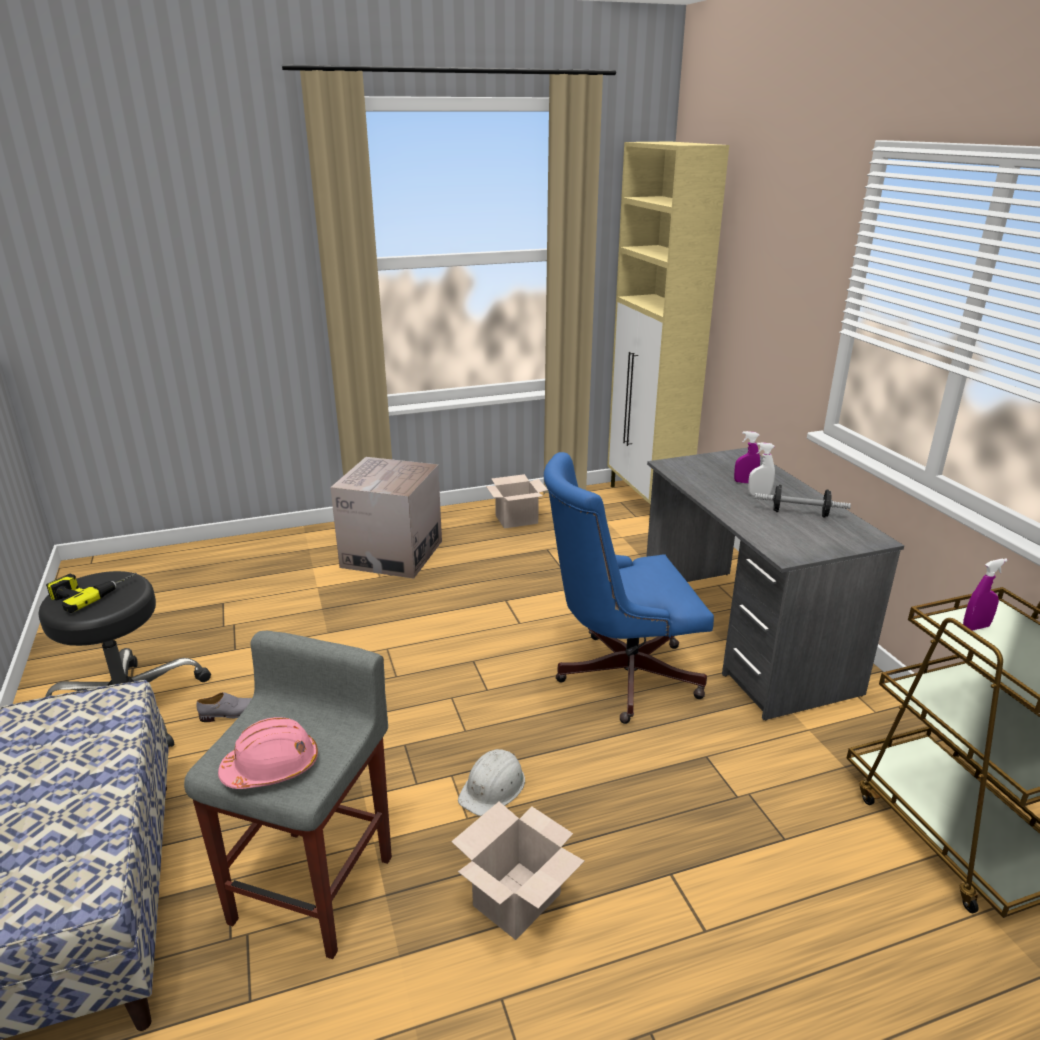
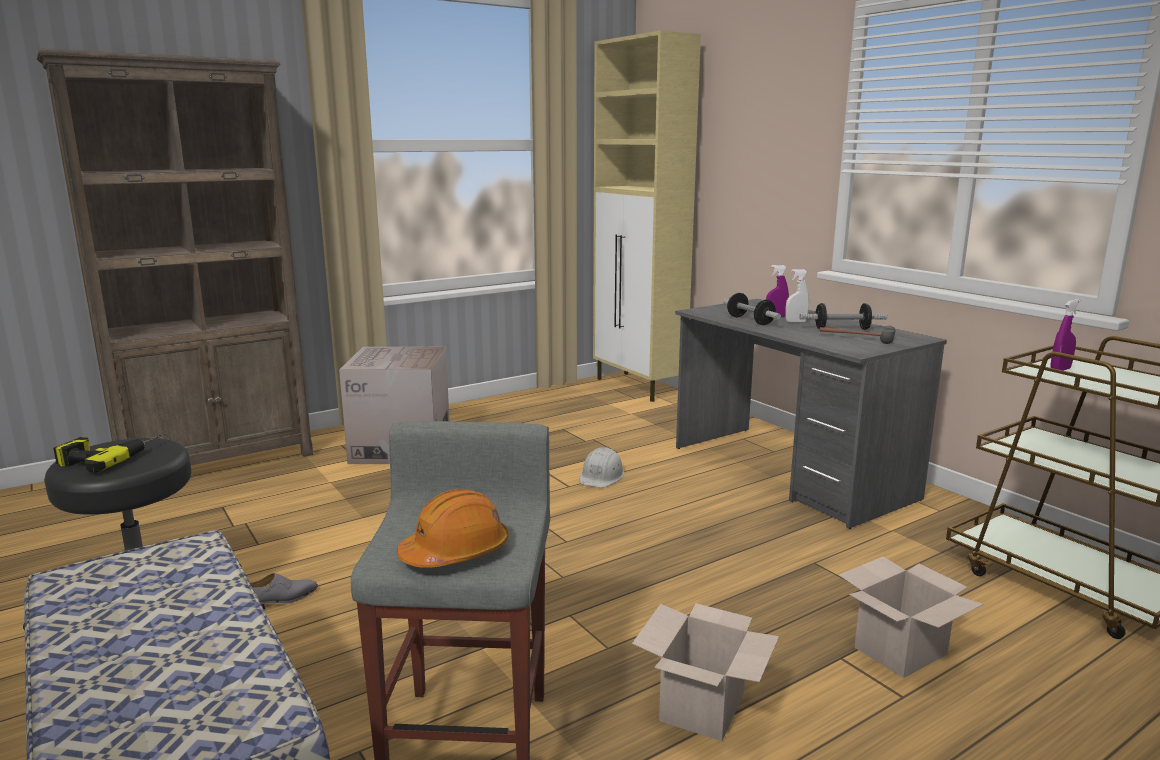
camera: 15 degrees left, 10 degrees down
pink hard hat [218,717,318,789] -> orange hard hat [397,489,509,568]
white hard hat [458,749,525,816] -> white hard hat moved to [579,447,624,488]
cardboard box [486,474,548,529] -> cardboard box moved to [839,556,983,678]
blue office chair [544,452,714,724] -> none
none -> brown bookcase [37,49,313,465]
none -> dumbbell [724,293,781,325]
none -> hammer [820,326,895,344]

